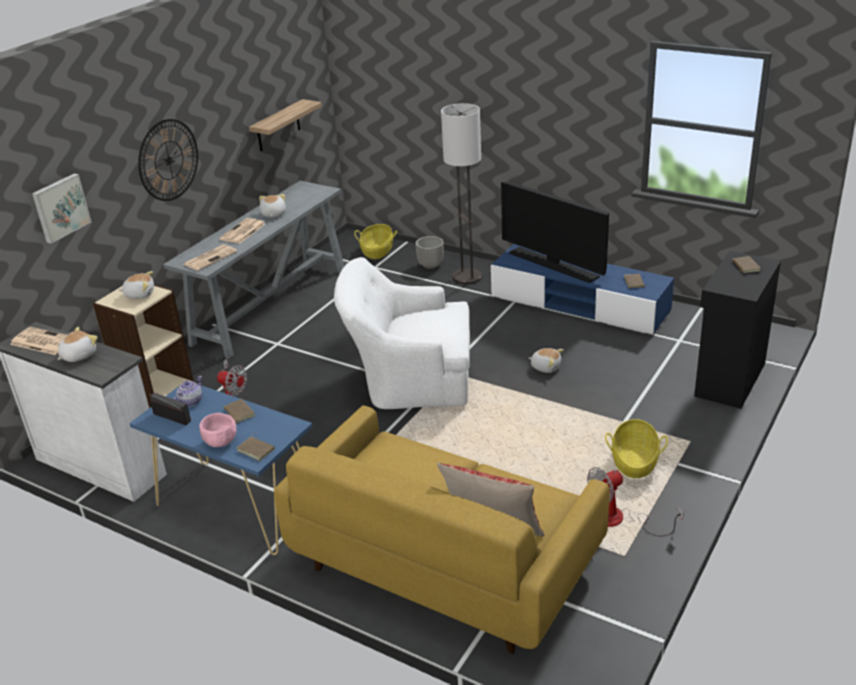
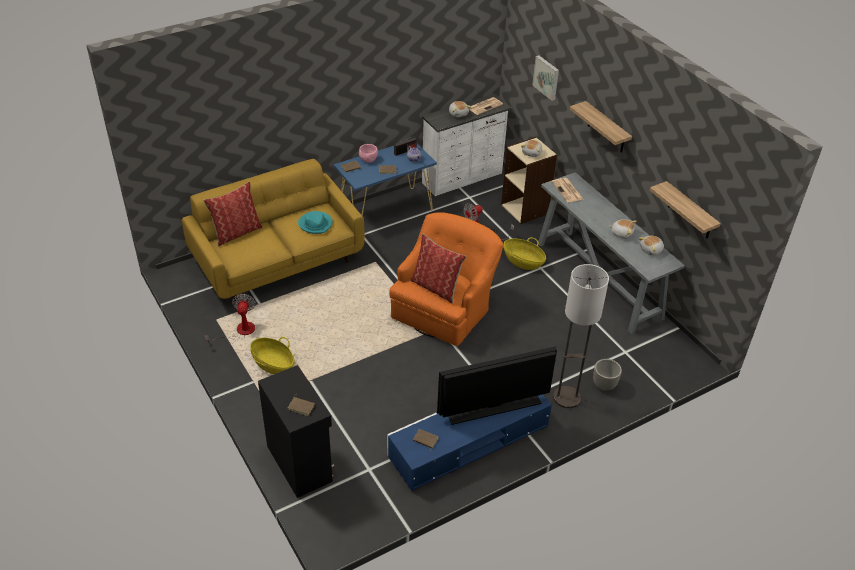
camera: 115 degrees right, 10 degrees up
wall clock [138,119,198,201] -> shelf [570,101,632,153]
newspaper [219,218,266,243] -> none
white armchair [334,257,470,409] -> orange armchair [389,212,503,346]
basket [354,224,397,259] -> basket moved to [503,238,546,270]
plush toy [529,348,564,373] -> plush toy moved to [638,236,664,256]
none -> turquoise hat [298,211,333,234]
none -> pillow [410,234,466,304]

